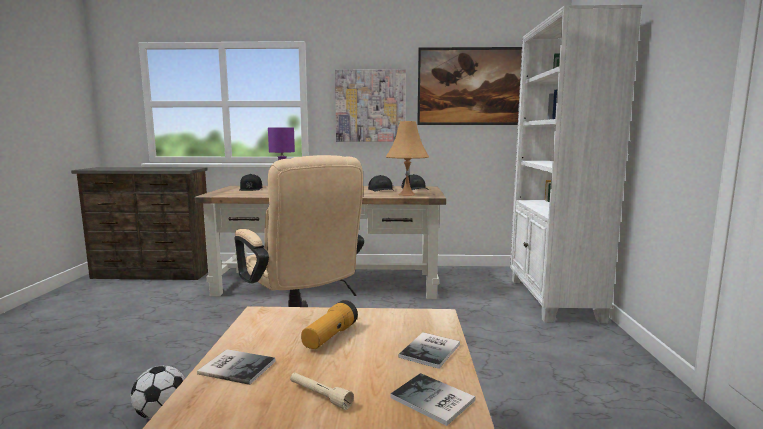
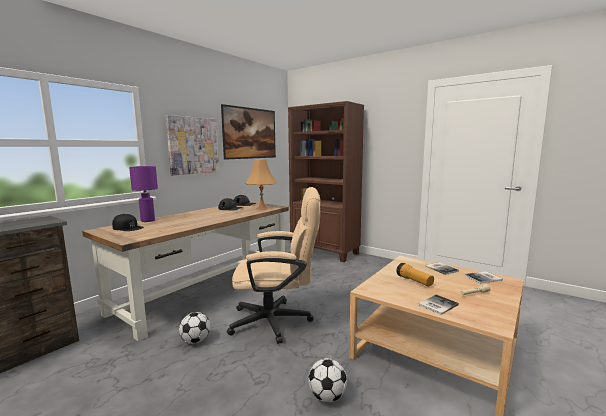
camera: 55 degrees left, 0 degrees up
white bookcase [510,5,642,324] -> brown bookcase [288,101,364,262]
none -> football [179,312,210,344]

